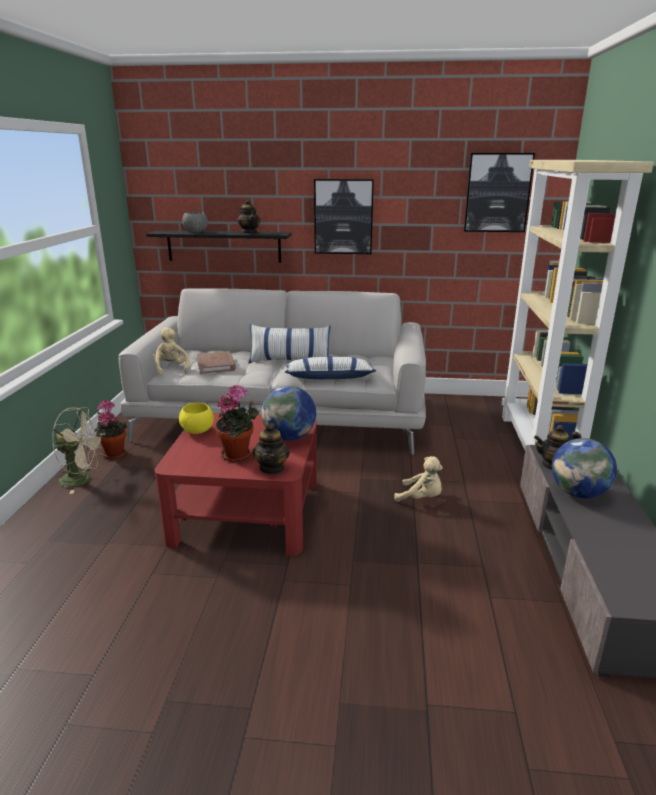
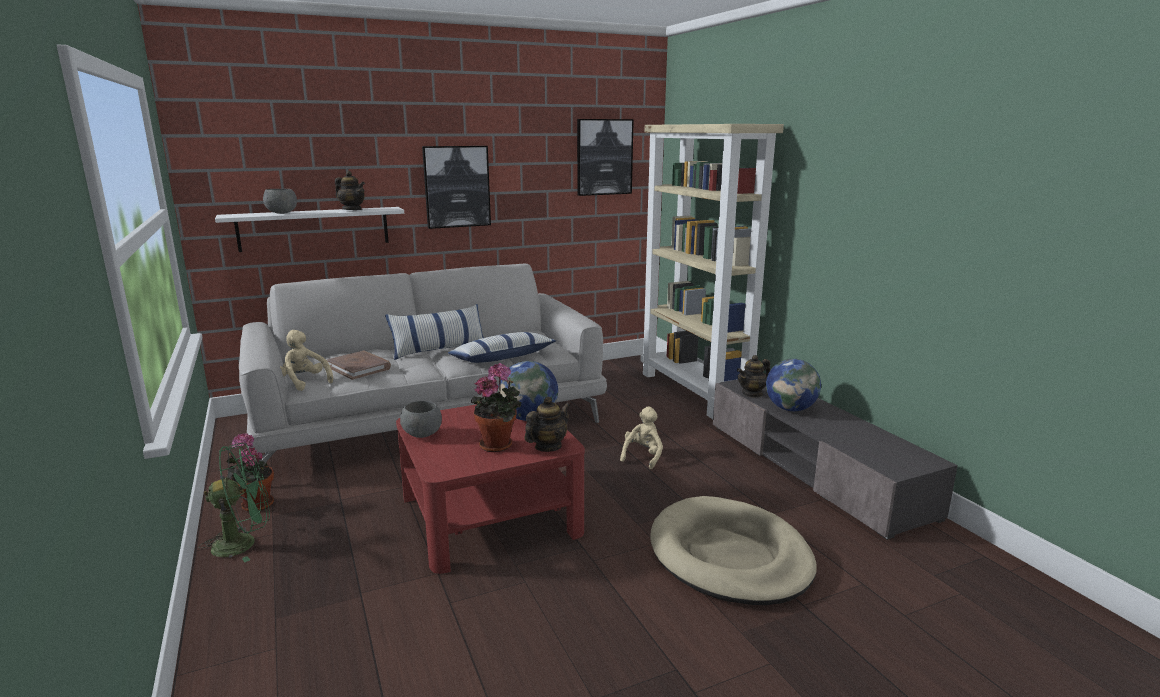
camera: 30 degrees left, 5 degrees down
beige fan [52,407,105,494] -> green fan [199,443,270,562]
black shelf [146,231,292,263] -> white shelf [215,207,404,252]
yellow bowl [179,403,214,434] -> grey bowl [400,401,442,438]
teapot [252,423,290,474] -> teapot turned 105 degrees counterclockwise [524,397,570,452]
beige plush toy [394,456,443,502] -> beige plush toy turned 60 degrees counterclockwise [620,407,663,469]
none -> beige dog bed [650,496,817,605]

